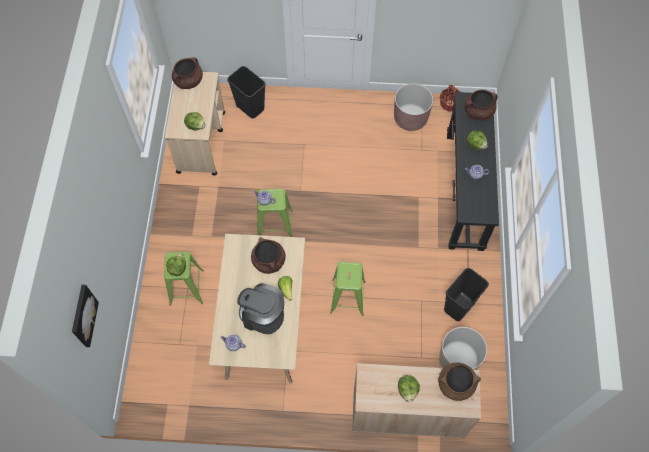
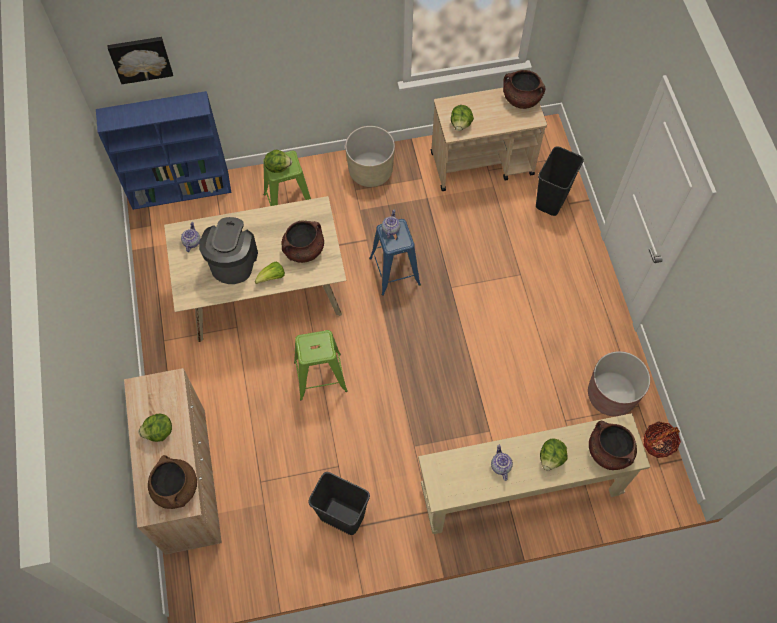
camera: 75 degrees right, 0 degrees up
green stool [257,189,292,237] -> blue stool [369,219,421,296]
beige planter [439,327,487,370] -> beige planter moved to [345,126,395,187]
black console table [447,92,499,251] -> beige console table [418,413,650,534]
none -> blue bookcase [96,91,231,210]

